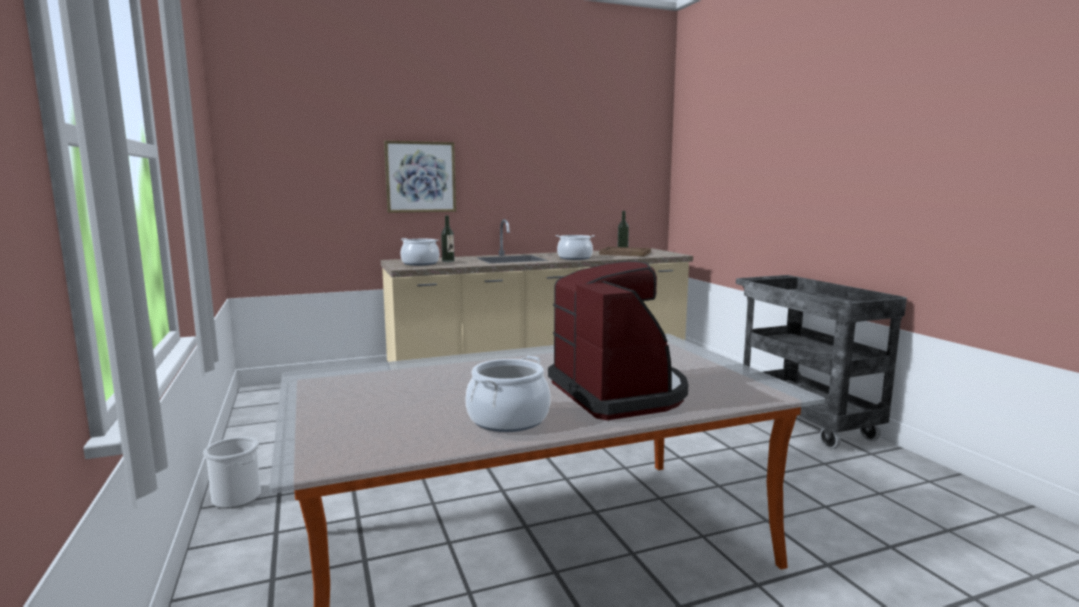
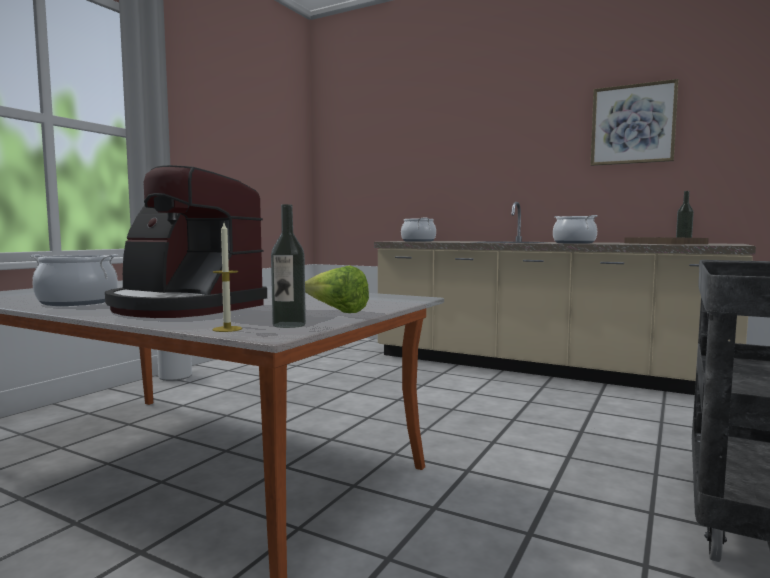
camera: 50 degrees right, 5 degrees down
picture [384,141,456,213] -> picture moved to [591,79,678,166]
bottle [441,215,455,262] -> bottle moved to [271,204,306,328]
coffee machine [548,261,688,420] -> coffee machine turned 90 degrees clockwise [105,165,267,318]
none -> candle [212,223,242,332]
none -> lettuce [305,265,369,313]

